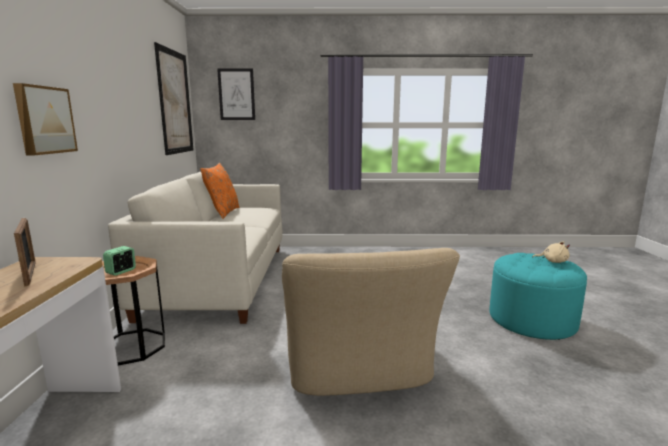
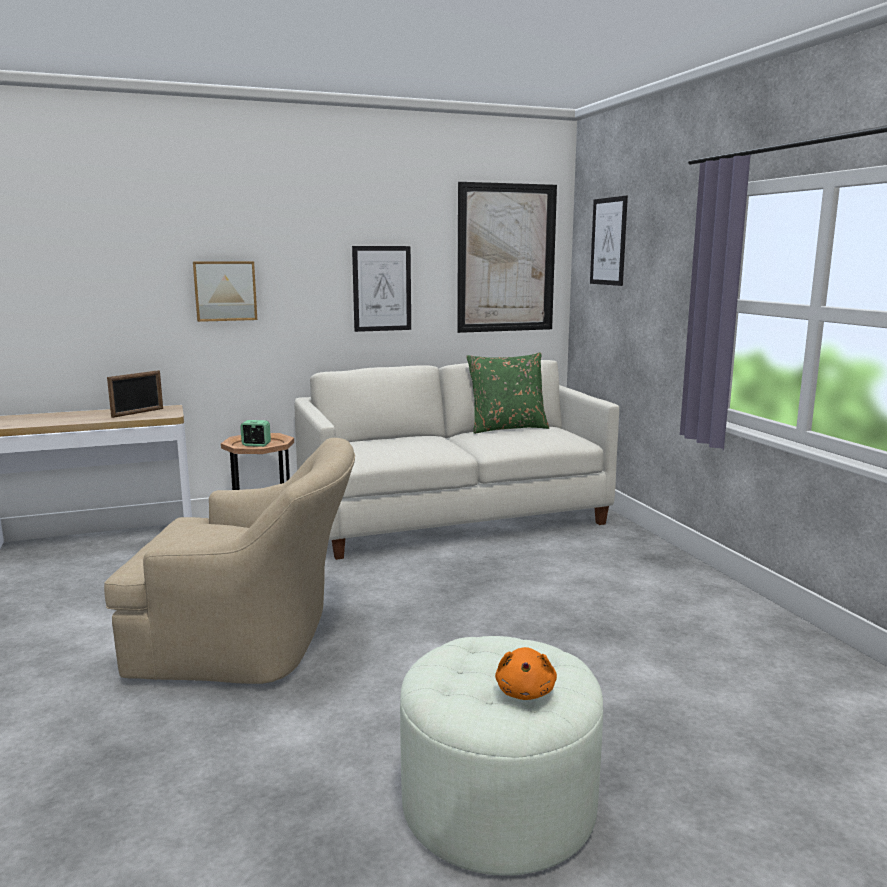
camera: 70 degrees right, 0 degrees up
orange pillow [200,163,239,219] -> green pillow [466,352,549,434]
beige armchair [282,248,460,396] -> beige armchair turned 150 degrees counterclockwise [104,438,355,684]
turquoise ottoman [489,253,587,340] -> white ottoman [400,636,603,876]
beige plush toy [532,241,570,263] -> orange plush toy [495,647,557,700]
none -> picture [352,246,411,332]

